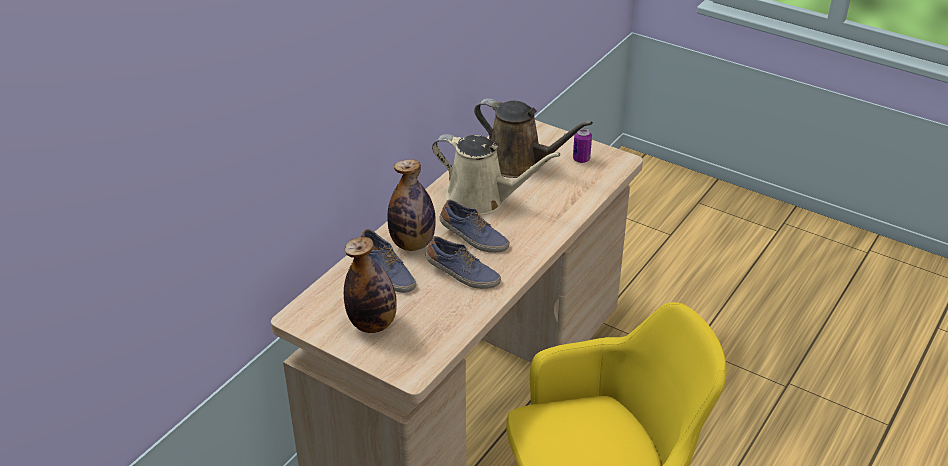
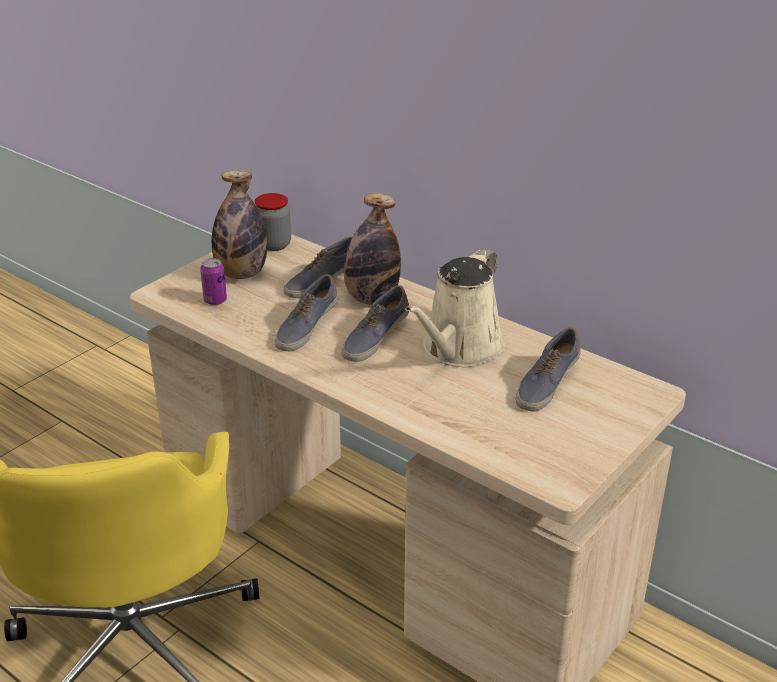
camera: 95 degrees right, 5 degrees down
brown watering can [474,98,593,178] -> shoe [516,327,581,412]
can [573,128,592,163] -> can moved to [200,258,227,305]
none -> jar [255,193,291,251]

